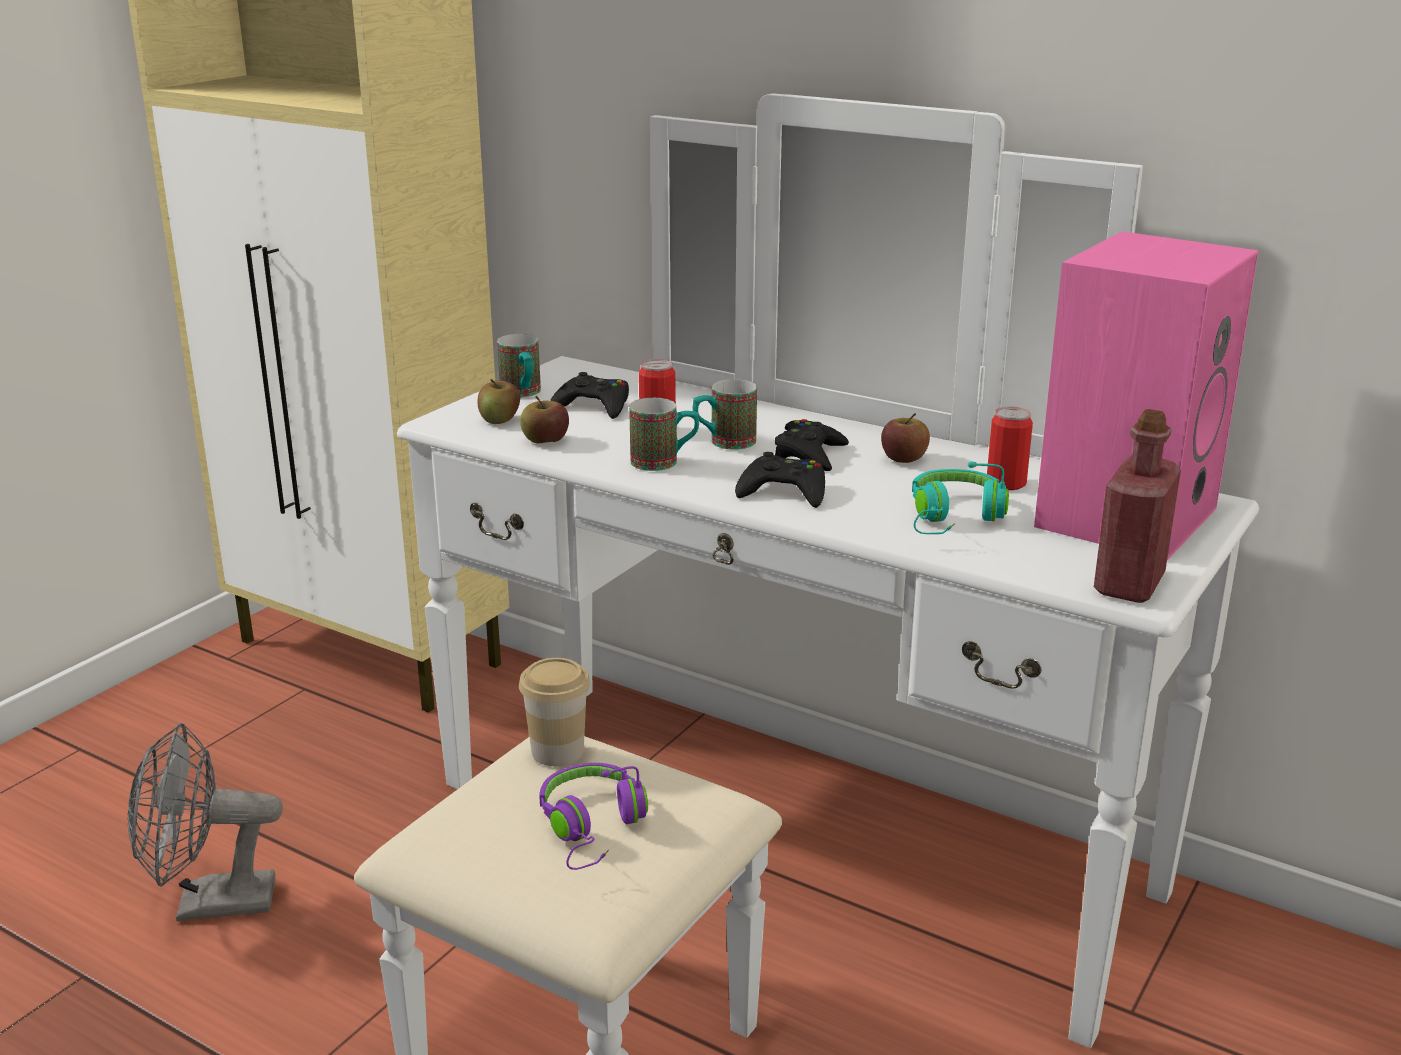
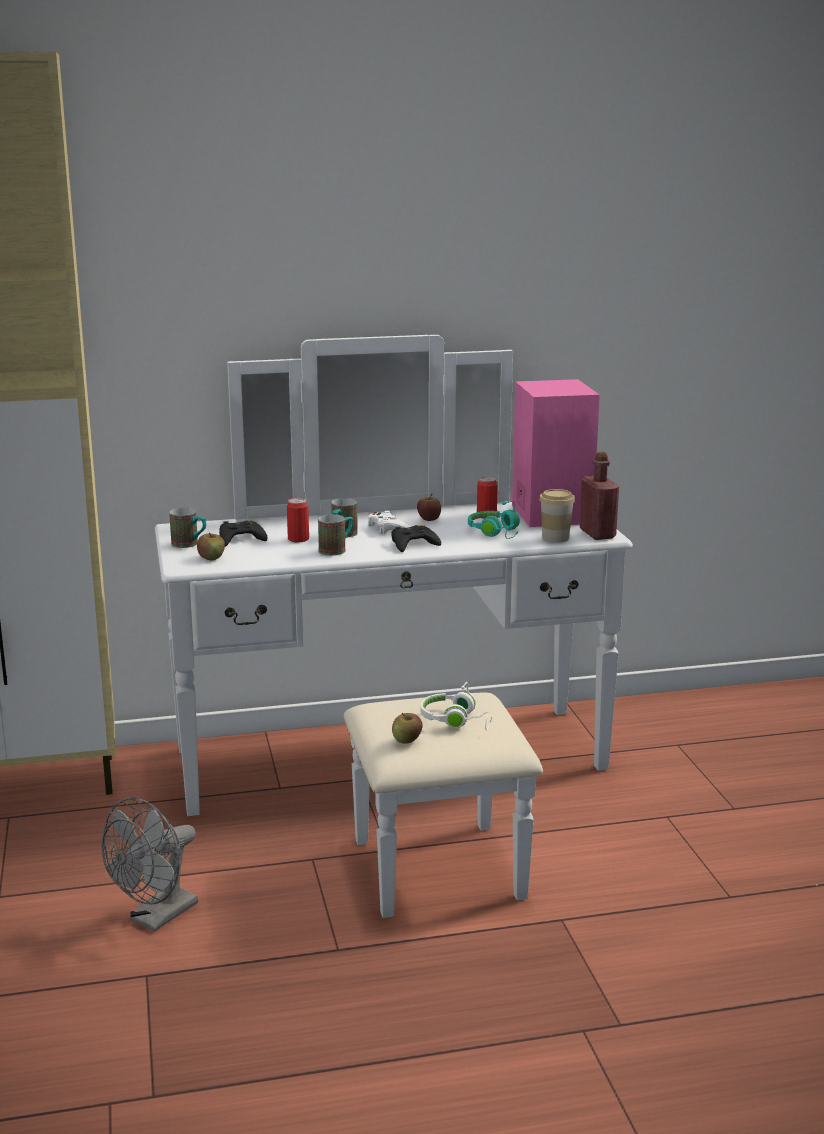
camera: 45 degrees left, 5 degrees down
cup [519,658,590,766] -> cup moved to [539,489,575,543]
apple [520,396,569,443] -> apple moved to [392,713,423,744]
purple headphones [539,763,648,870] -> white headphones [420,682,492,730]
black game controller [775,419,849,471] -> white game controller [368,511,410,534]

